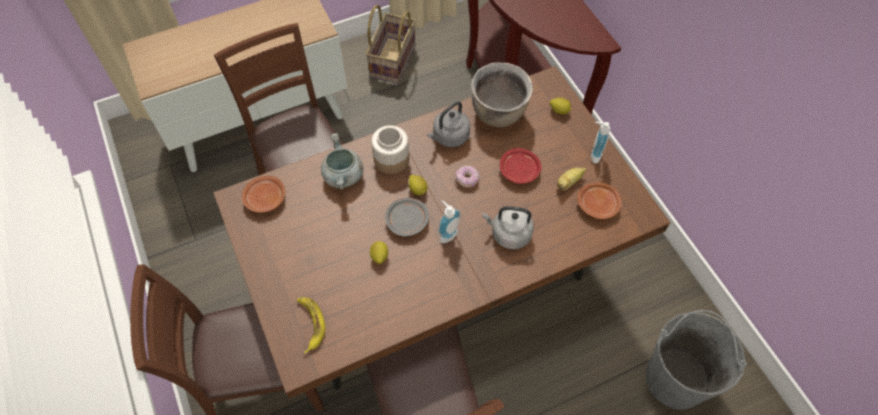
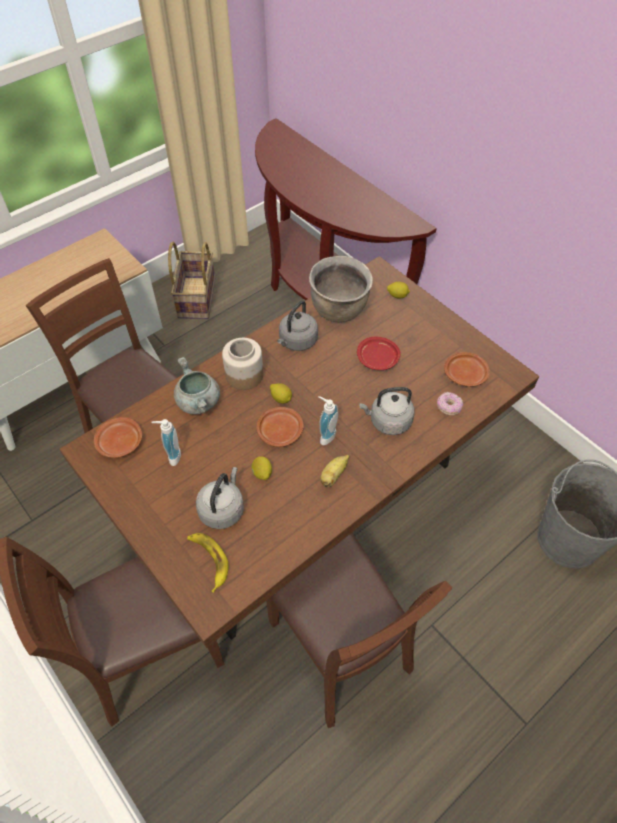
camera: 15 degrees left, 5 degrees down
grey plate [385,198,429,237] -> brown plate [256,407,304,447]
donut [456,165,479,187] -> donut moved to [437,392,463,416]
banana [557,167,586,191] -> banana moved to [320,455,349,488]
soap dispenser [591,122,610,164] -> soap dispenser moved to [151,419,181,466]
none -> grey kettle [196,467,244,529]

